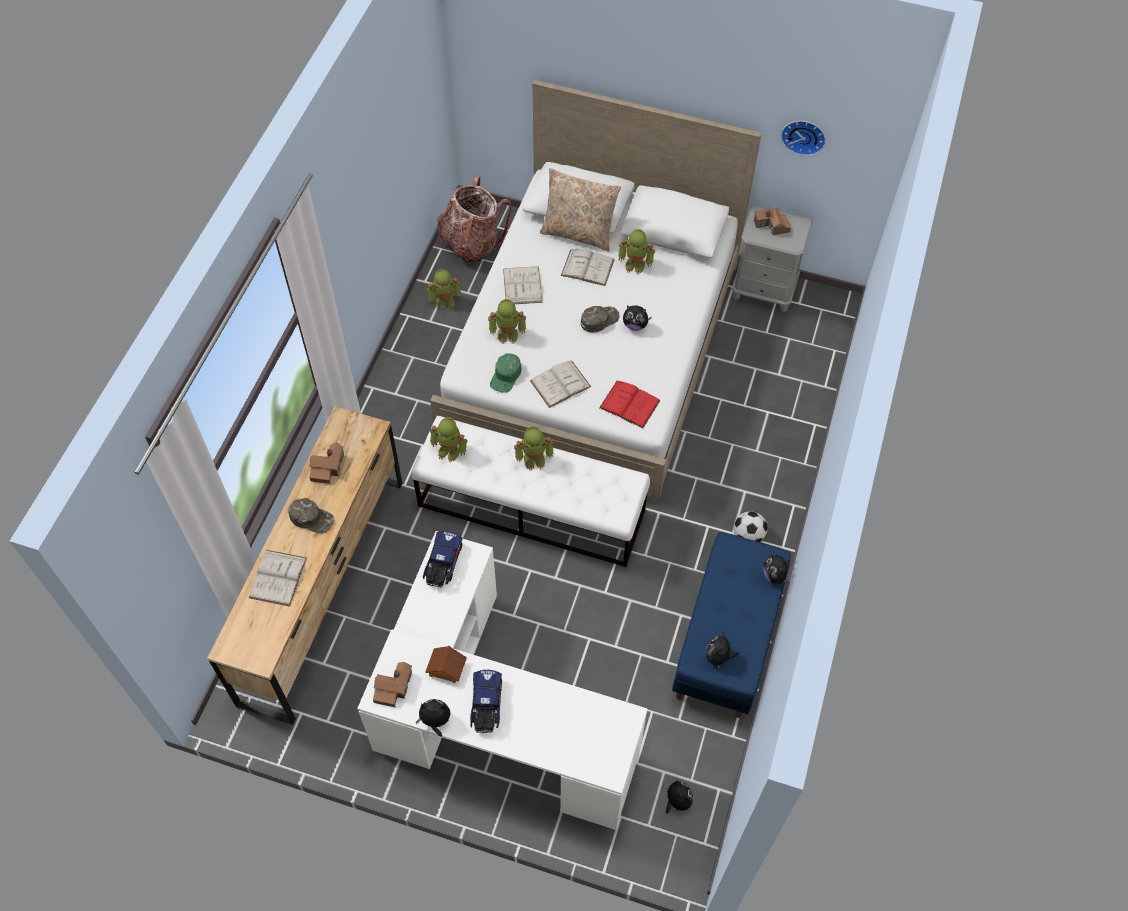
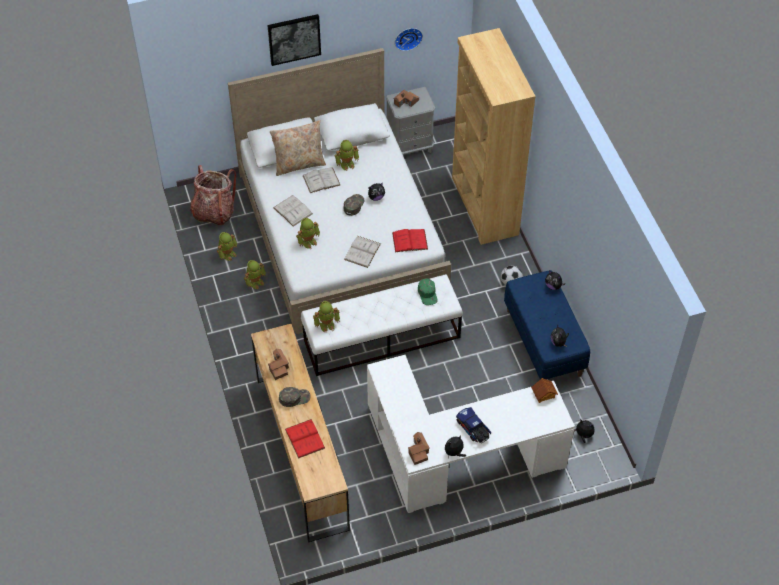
camera: 35 degrees left, 5 degrees down
white book [249,550,307,607] -> red book [285,419,325,459]
toy truck [423,531,463,587] -> none
toy house [425,646,467,683] -> toy house moved to [531,378,558,403]
green cap [490,353,522,393] -> green cap moved to [418,278,438,305]
toy robot [514,426,554,471] -> toy robot moved to [244,260,266,289]
none -> picture [267,14,321,66]
none -> brown bookcase [452,28,535,245]

